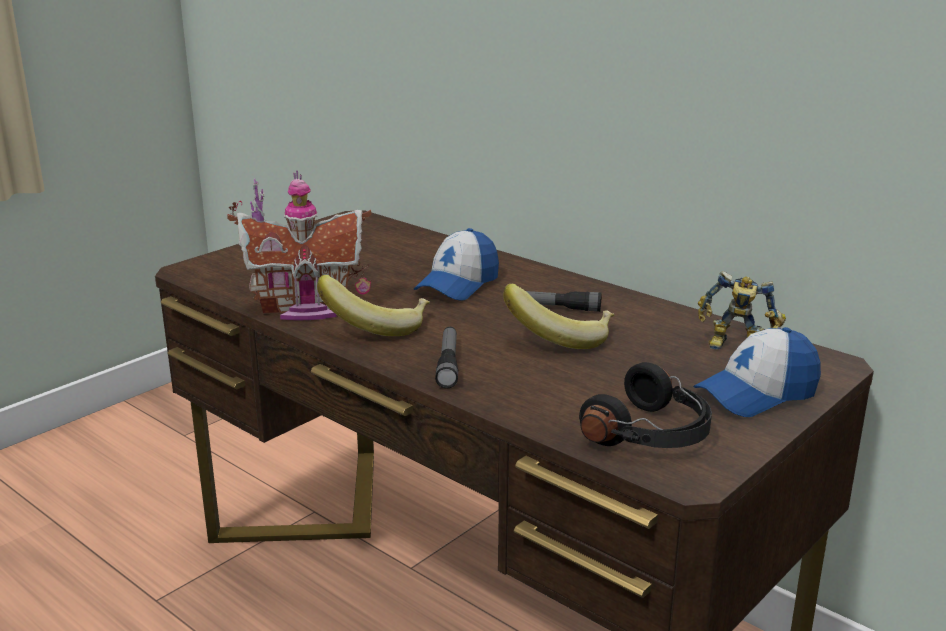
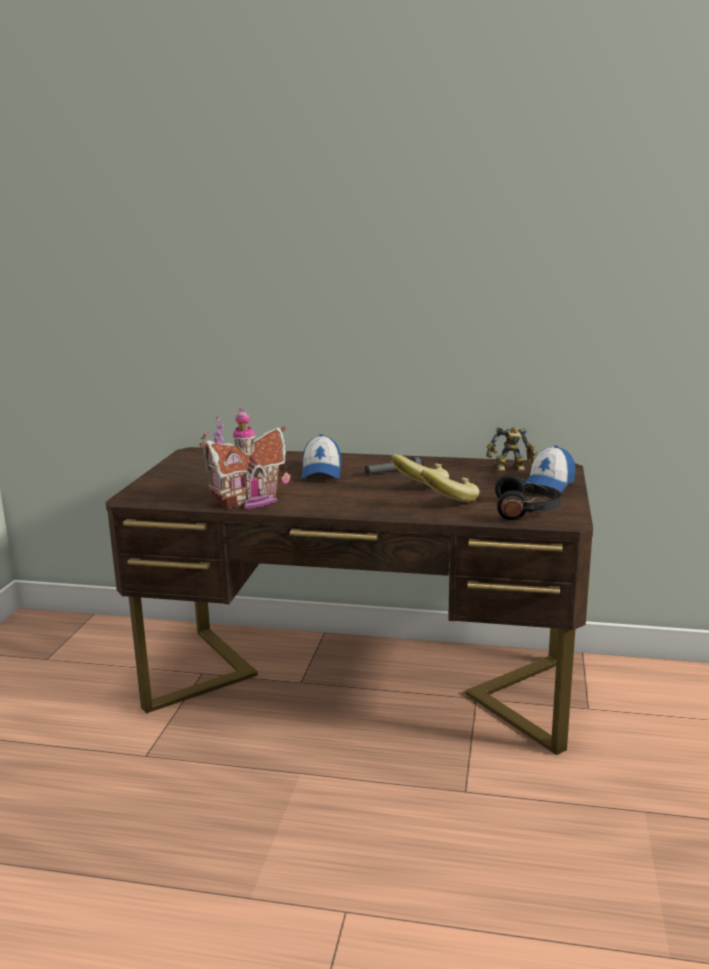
camera: 30 degrees left, 5 degrees down
banana [317,275,430,336] -> banana moved to [420,470,480,502]
flashlight [435,327,458,389] -> none

